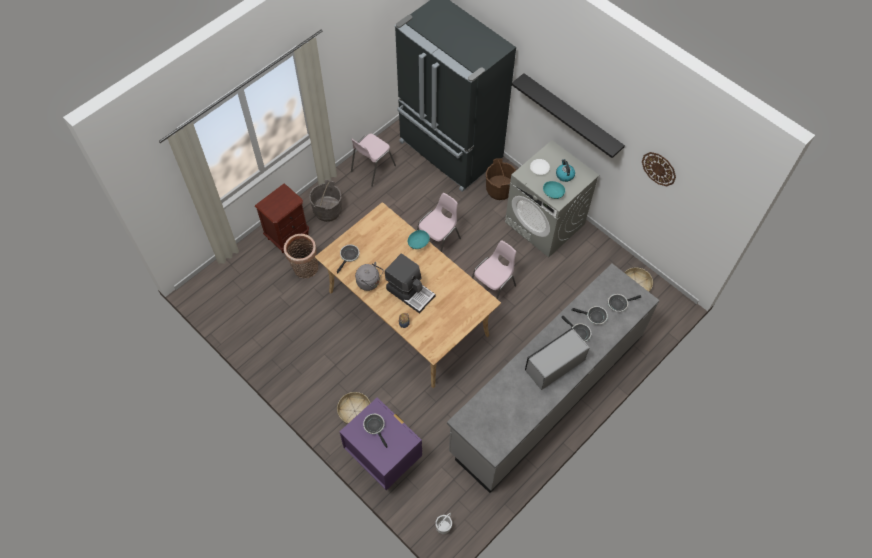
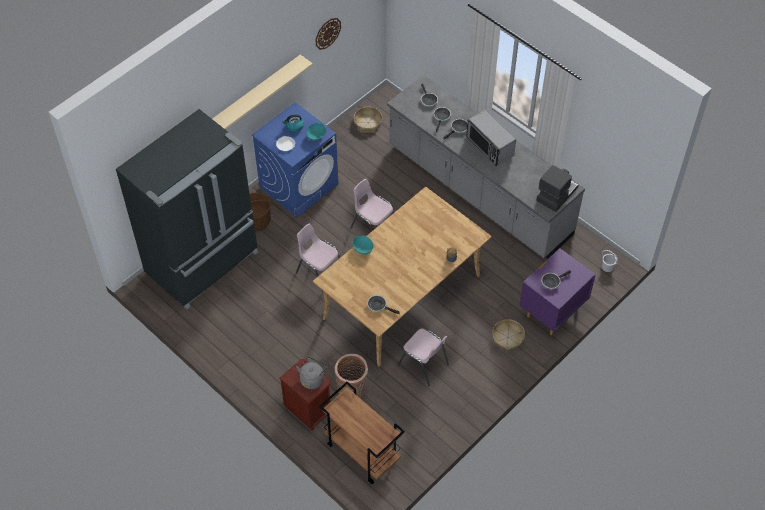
camera: 90 degrees left, 5 degrees down
grey bucket [309,180,342,222] -> none
pink chair [351,134,396,187] -> pink chair moved to [397,329,449,387]
grey kettle [355,262,384,291] -> grey kettle moved to [296,357,327,389]
coffee machine [385,253,435,314] -> coffee machine moved to [537,165,579,212]
grey washing machine [505,140,599,257] -> blue washing machine [252,102,338,217]
black shelf [511,73,625,158] -> beige shelf [212,55,313,130]
none -> brown cart [319,382,405,484]

